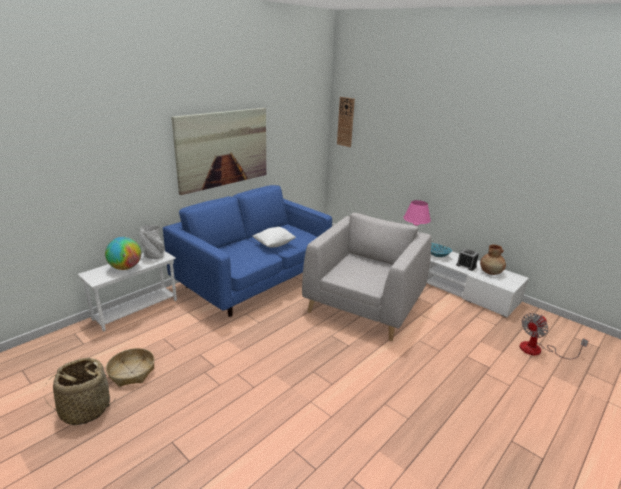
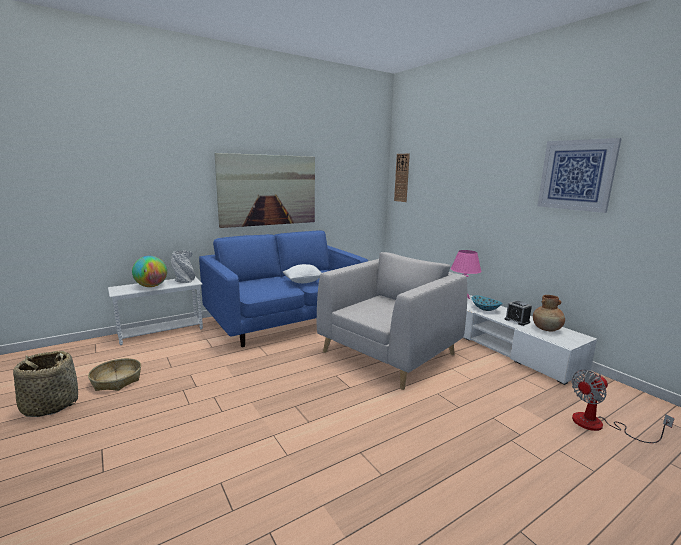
camera: 15 degrees right, 10 degrees down
none -> picture [537,138,622,213]

